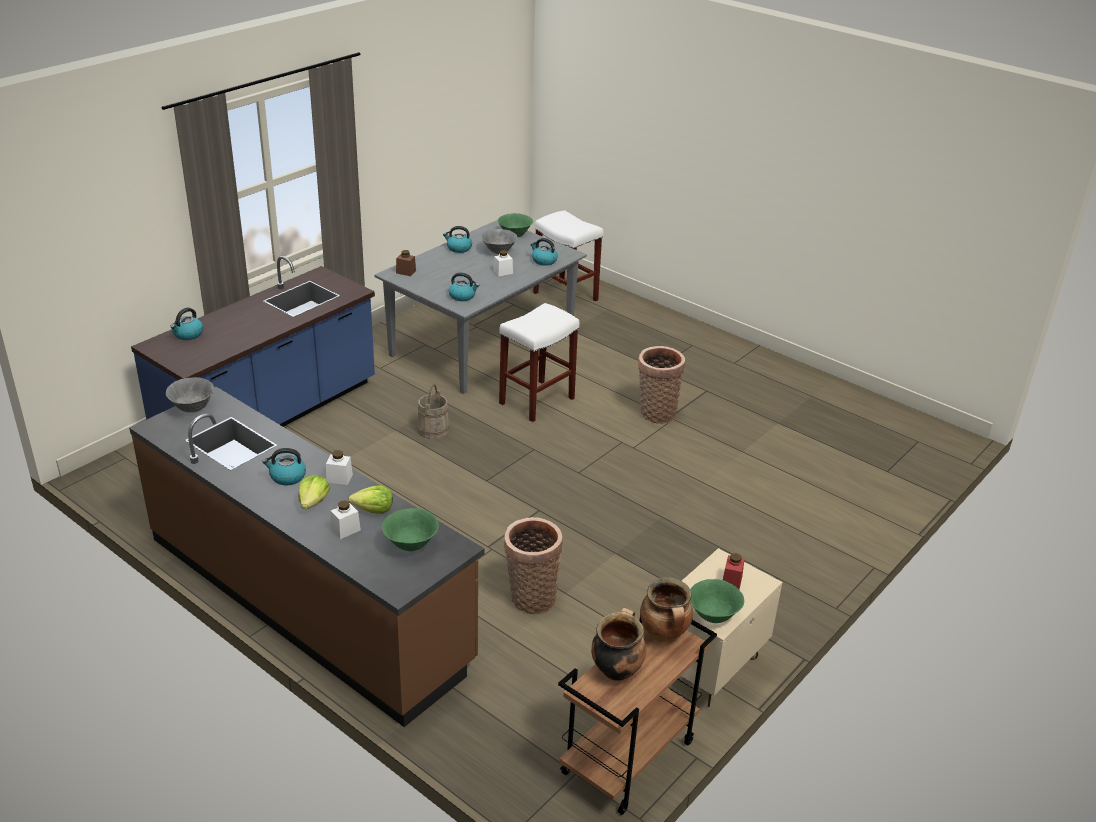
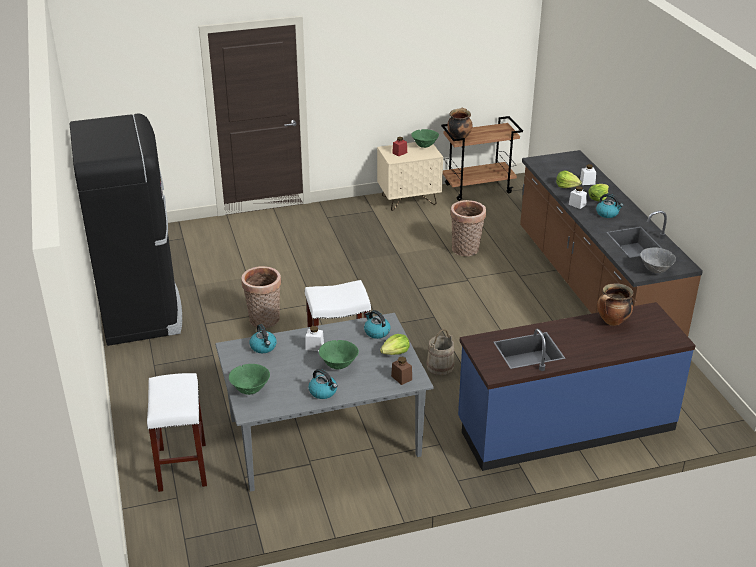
camera: 145 degrees left, 0 degrees up
kettle [170,308,203,340] -> none
green bowl [382,508,439,551] -> green bowl moved to [319,340,359,369]
grey bowl [481,229,518,254] -> none
cooking pot [591,608,646,681] -> cooking pot moved to [597,283,633,326]
none -> black fridge [70,113,182,346]
none -> lettuce [380,334,410,355]

